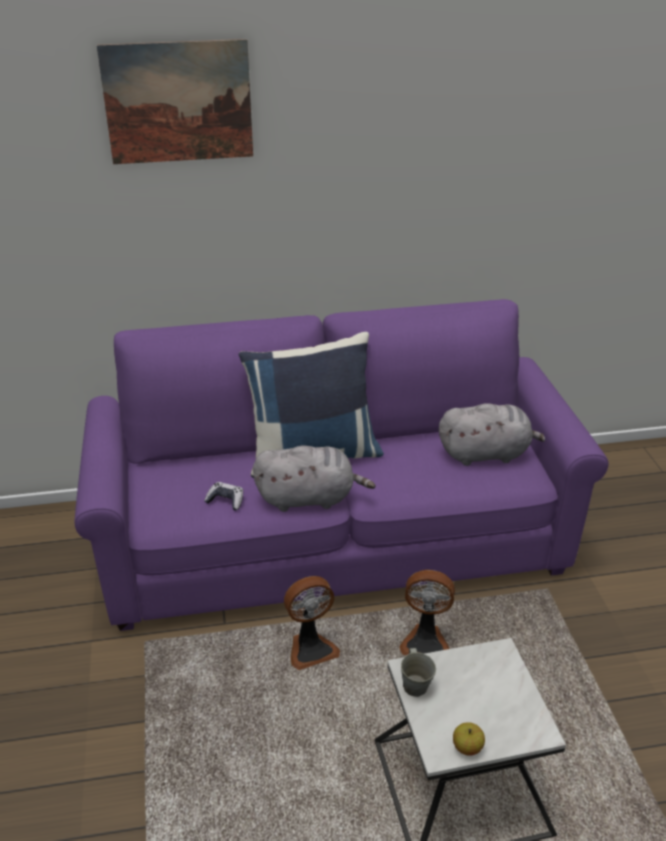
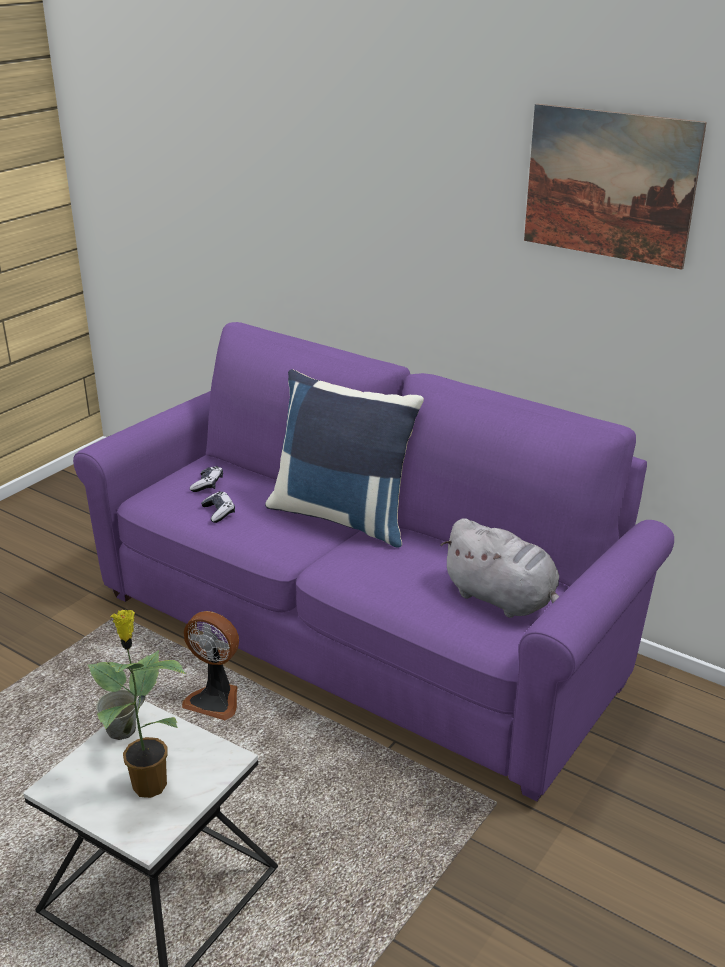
camera: 45 degrees right, 5 degrees down
picture [97,39,253,164] -> picture moved to [524,104,707,270]
grey plush toy [253,445,376,512] -> none
fan [400,570,455,655] -> none
apple [453,722,485,756] -> none
none -> potted plant [88,609,186,798]
none -> game controller [190,466,223,492]

